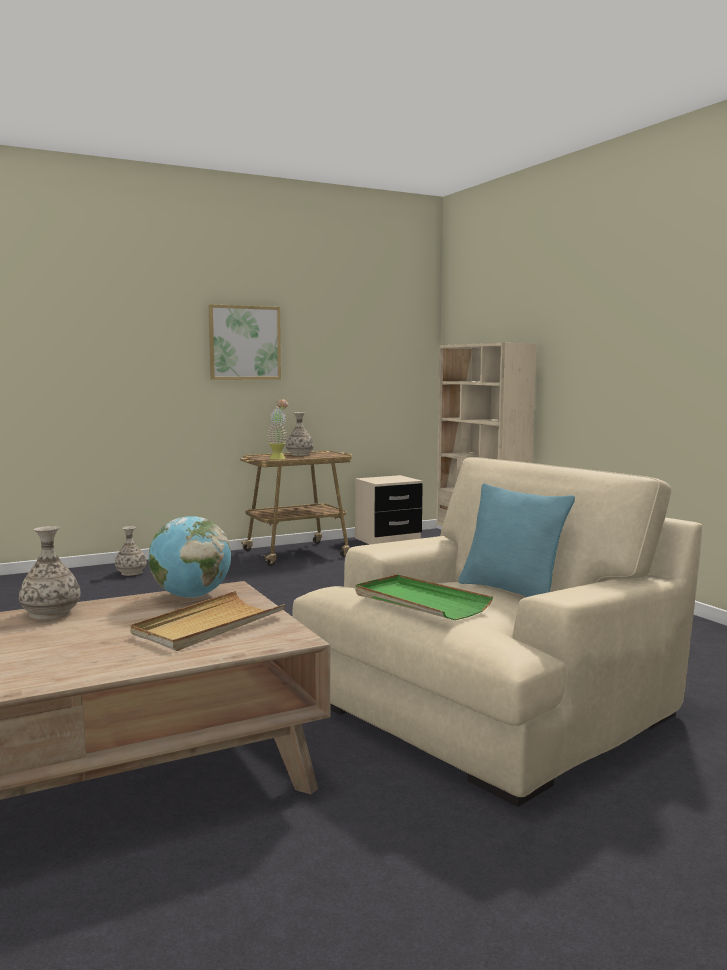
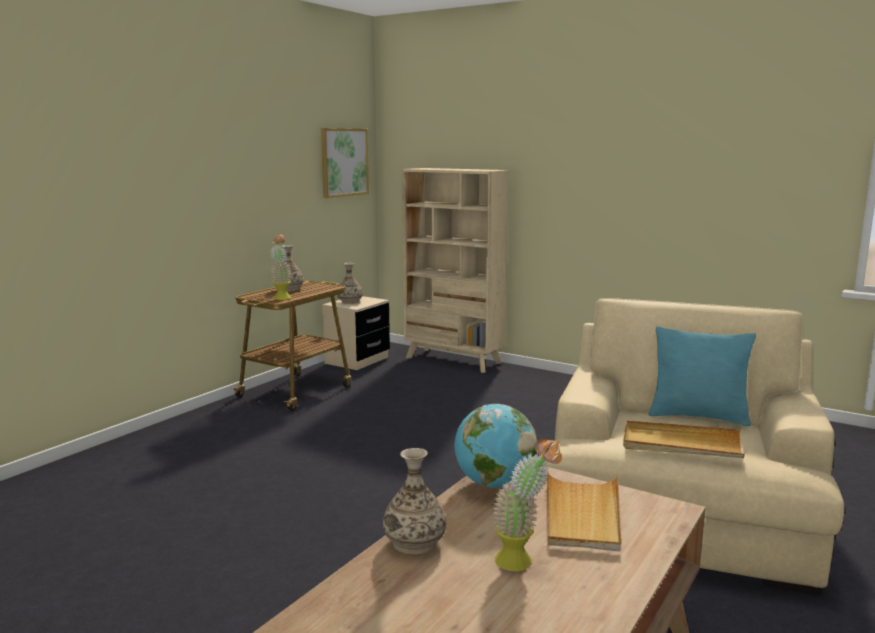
camera: 30 degrees left, 5 degrees up
vase [115,526,147,576] -> vase moved to [337,263,363,304]
picture [209,304,281,380] -> picture moved to [321,128,369,198]
green tray [355,574,493,620] -> beige tray [623,420,745,458]
none -> potted plant [492,438,562,571]

